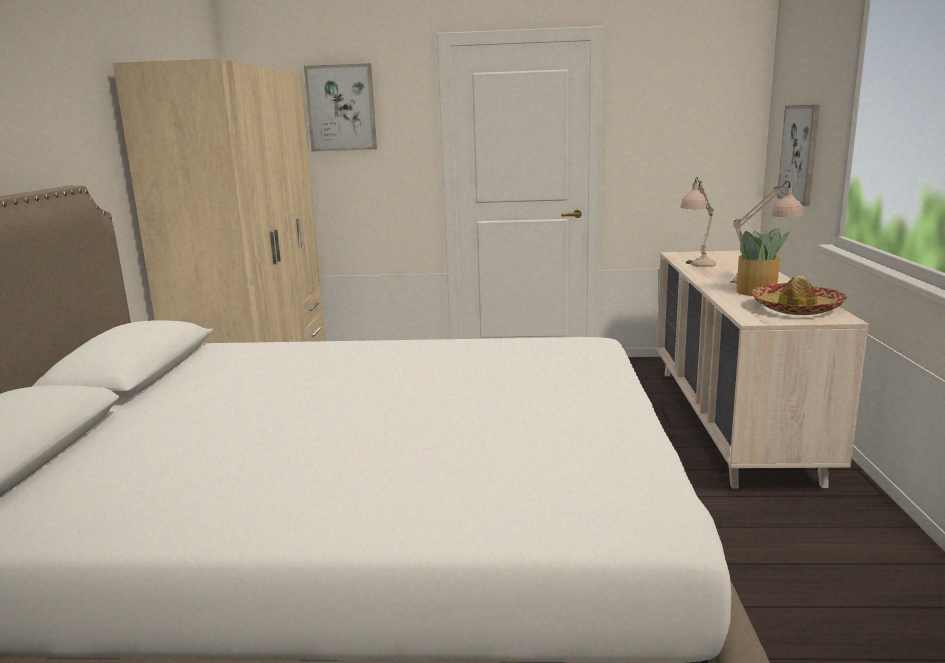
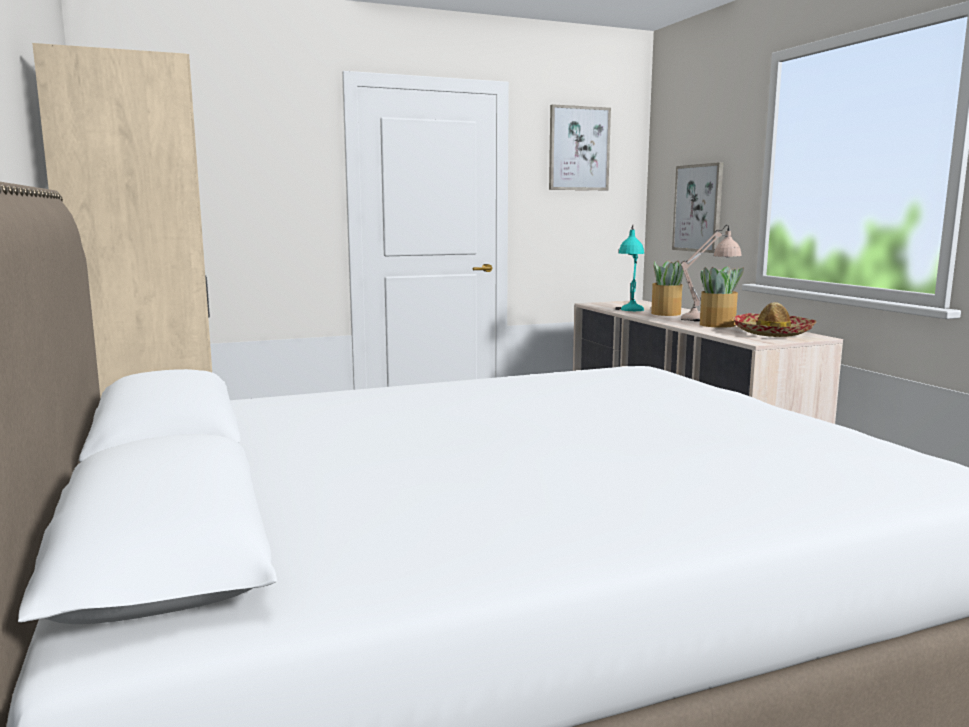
camera: 25 degrees left, 5 degrees down
picture [304,63,377,152] -> picture moved to [549,104,611,190]
beige table lamp [680,177,716,267] -> turquoise table lamp [615,224,644,311]
none -> potted plant [651,260,684,316]

